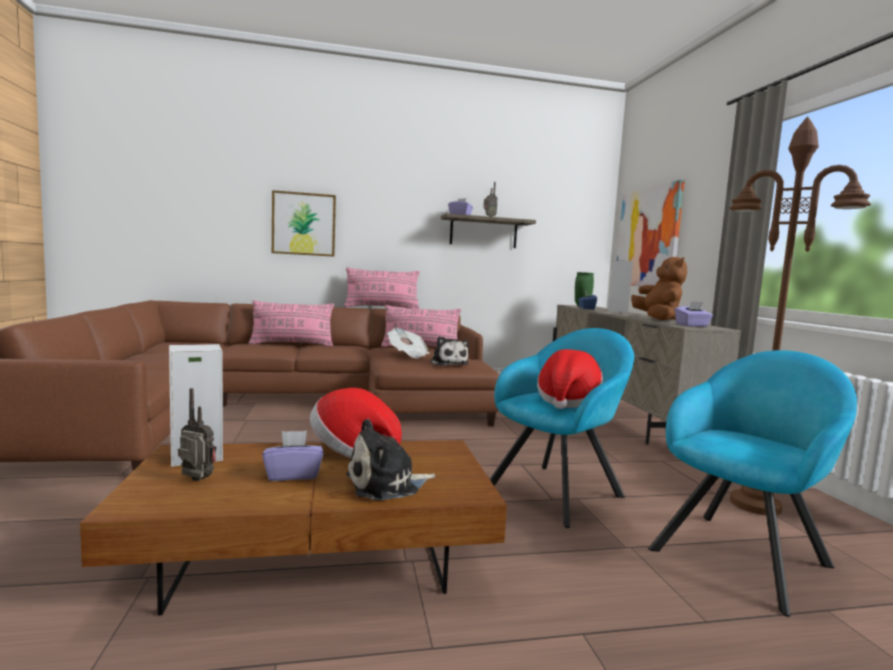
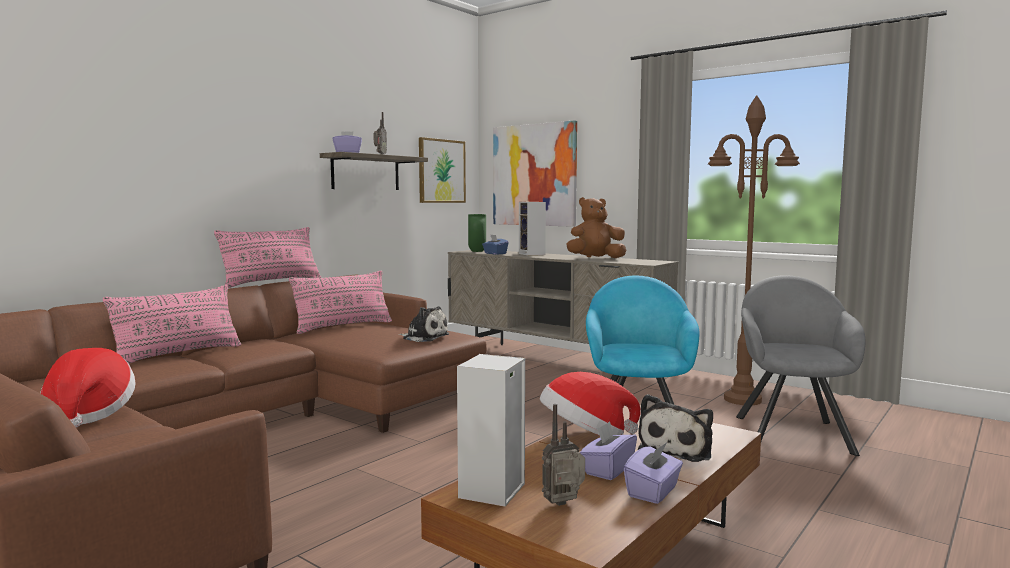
camera: 40 degrees left, 0 degrees up
picture [272,190,336,257] -> picture moved to [419,137,466,203]
newspaper [387,328,429,359] -> none
hat [537,349,604,409] -> hat moved to [40,348,136,428]
brown plush toy [631,257,687,321] -> brown plush toy turned 60 degrees counterclockwise [567,197,626,258]
turquoise armchair [648,350,857,617] -> grey armchair [736,275,865,456]
purple tissue box [674,301,713,327] -> purple tissue box moved to [624,443,683,504]

